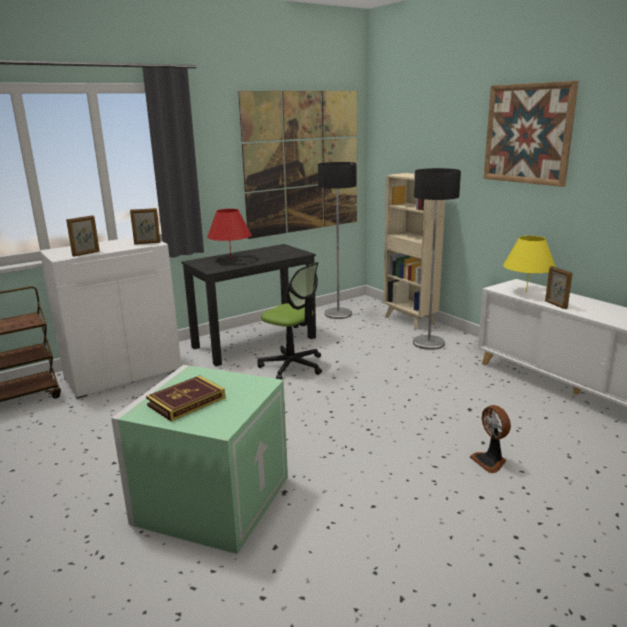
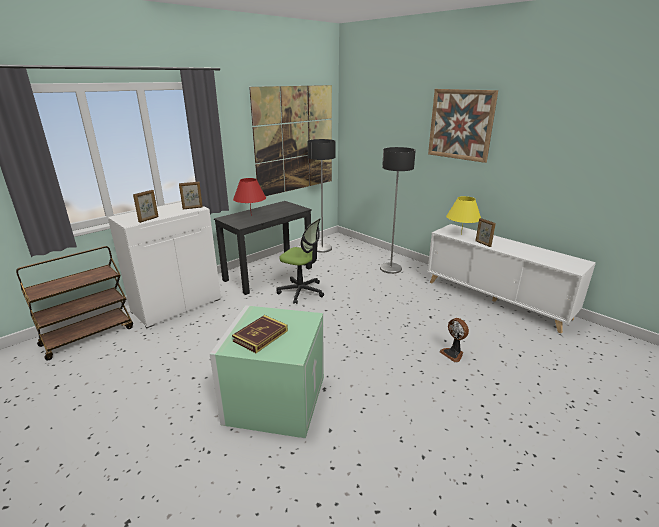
camera: 10 degrees left, 5 degrees up
beige bookcase [384,173,445,330] -> none

